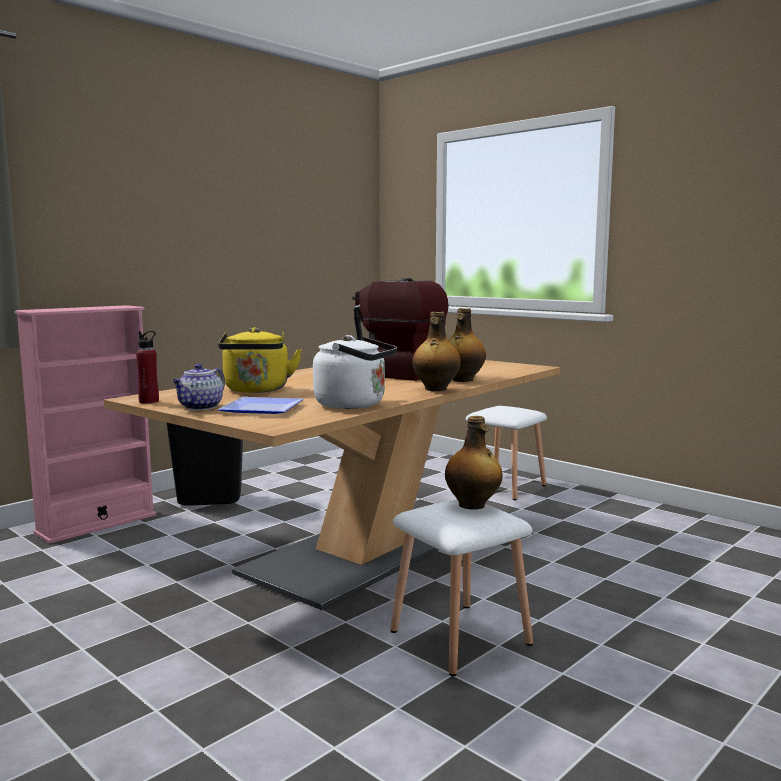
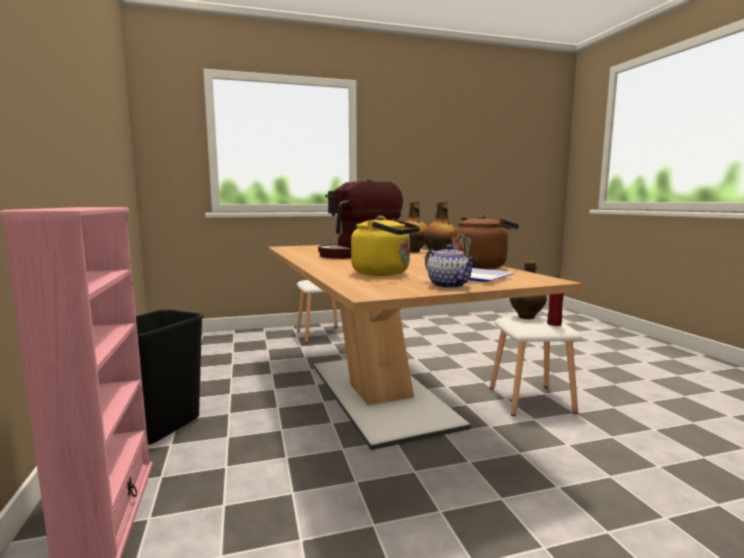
camera: 60 degrees left, 0 degrees up
red bottle [136,331,159,404] -> red bottle moved to [547,274,564,326]
white kettle [313,335,397,409] -> brown kettle [450,214,519,269]

